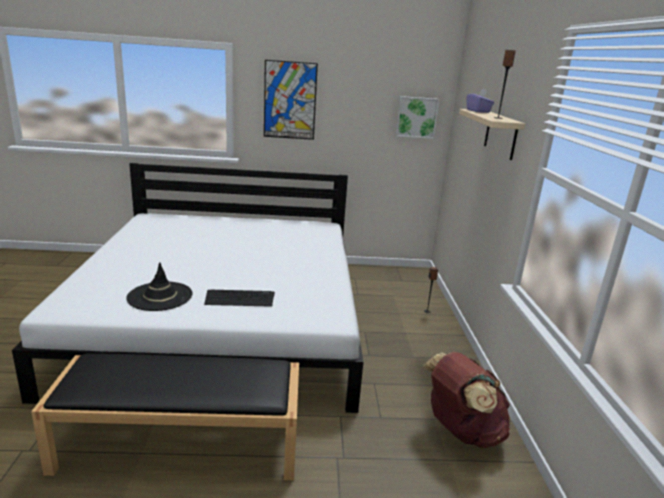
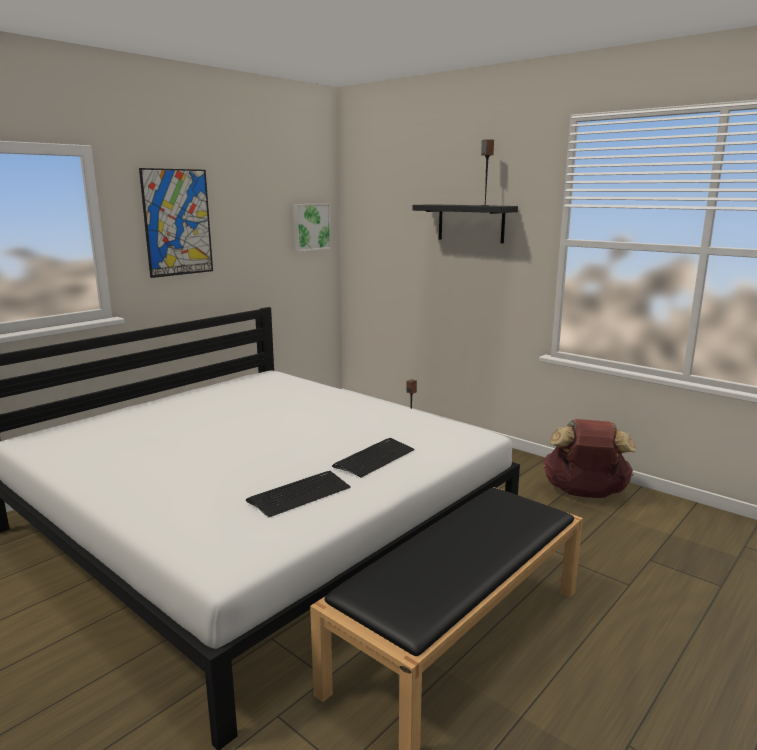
camera: 45 degrees left, 5 degrees down
black hat [126,262,193,311] -> keyboard [246,471,351,517]
beige shelf [459,109,525,160] -> black shelf [413,204,518,243]
purple tissue box [467,89,494,113] -> none

